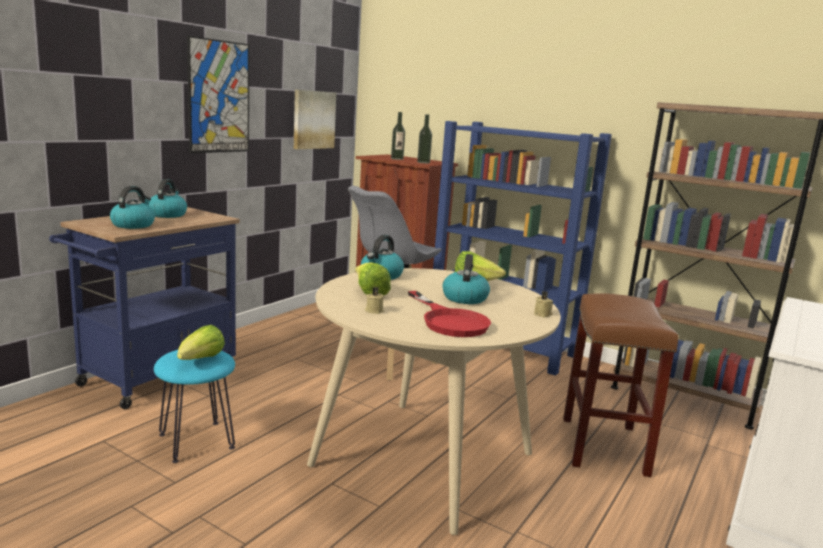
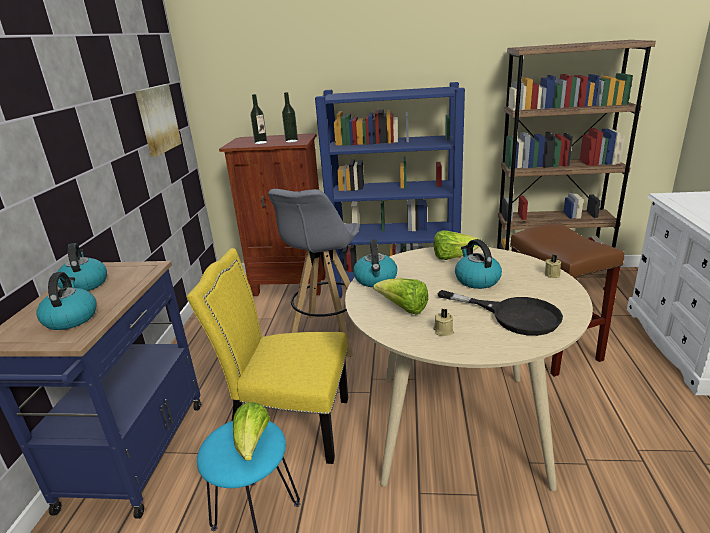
camera: 25 degrees left, 10 degrees up
picture [187,36,249,153] -> none
red frying pan [408,291,491,337] -> black frying pan [438,290,563,336]
none -> yellow chair [187,248,348,464]

